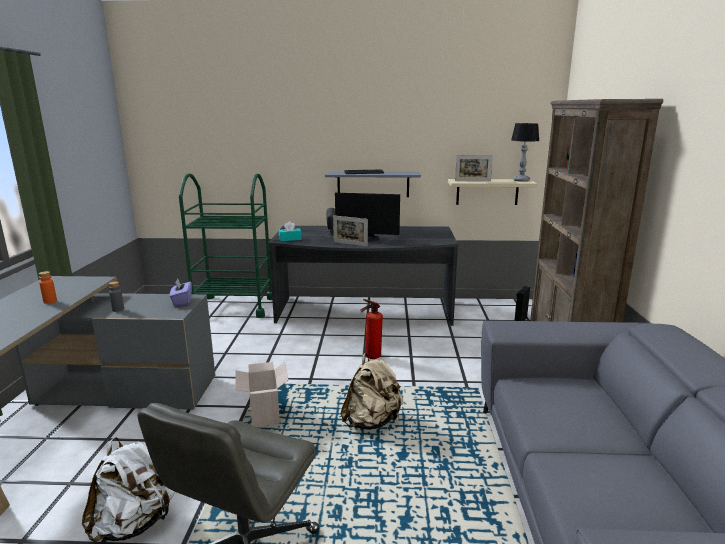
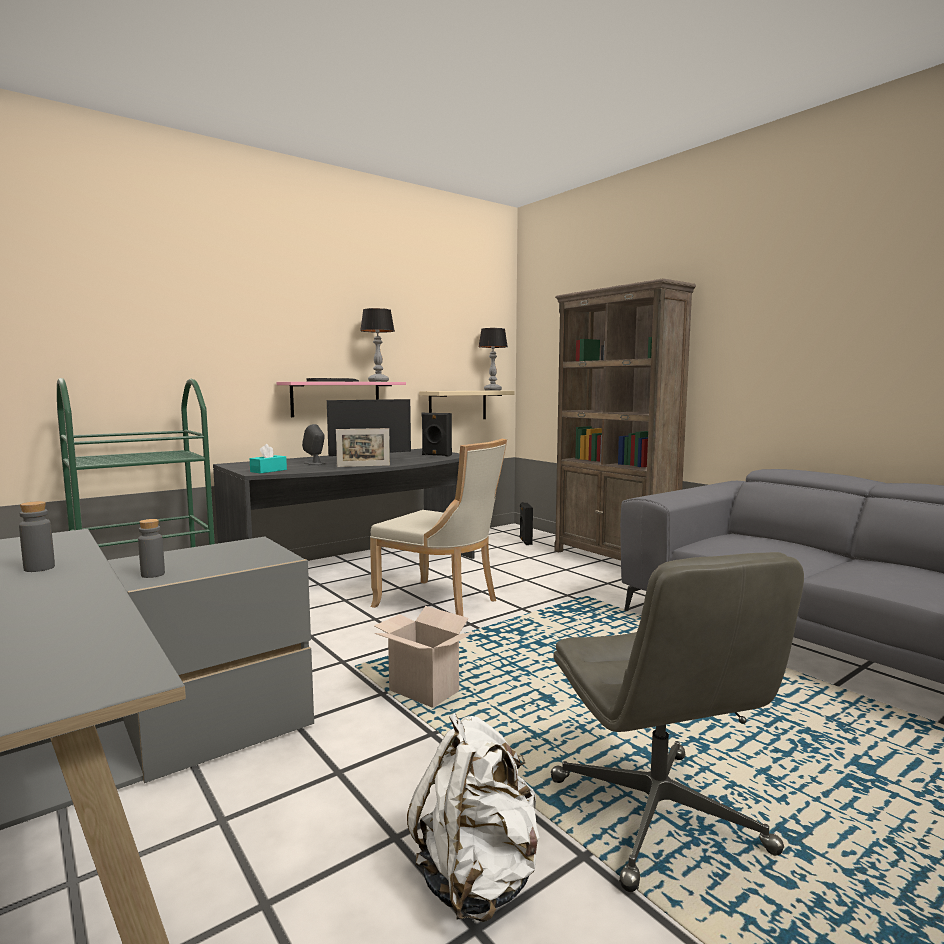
camera: 40 degrees left, 10 degrees down
orange bottle [39,271,57,304] -> grey bottle [19,501,55,572]
purple tissue box [170,279,192,306] -> none
grey shelf [325,171,421,197] -> pink shelf [276,382,406,417]
beige backpack [341,353,403,430] -> none
fire extinguisher [360,299,383,359] -> beige chair [370,439,507,616]
picture frame [455,155,493,181] -> none
none -> table lamp [360,308,395,382]
none -> black speaker [421,412,452,456]

